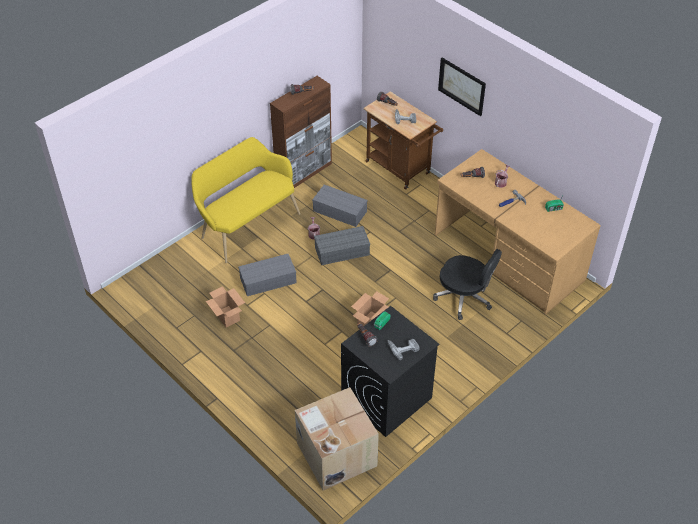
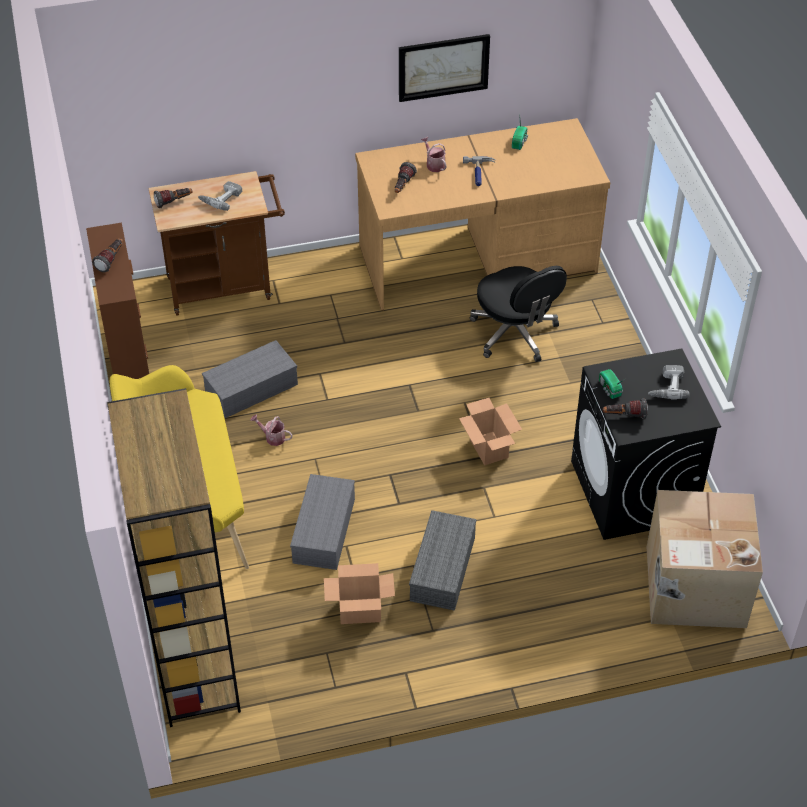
camera: 60 degrees left, 0 degrees up
grey storage box [314,226,370,265] -> grey storage box moved to [409,510,476,611]
black office chair [433,249,502,320] -> black office chair turned 90 degrees clockwise [470,266,567,362]
picture [438,58,486,116] -> picture moved to [399,34,490,102]
none -> brown bookcase [107,388,241,727]

